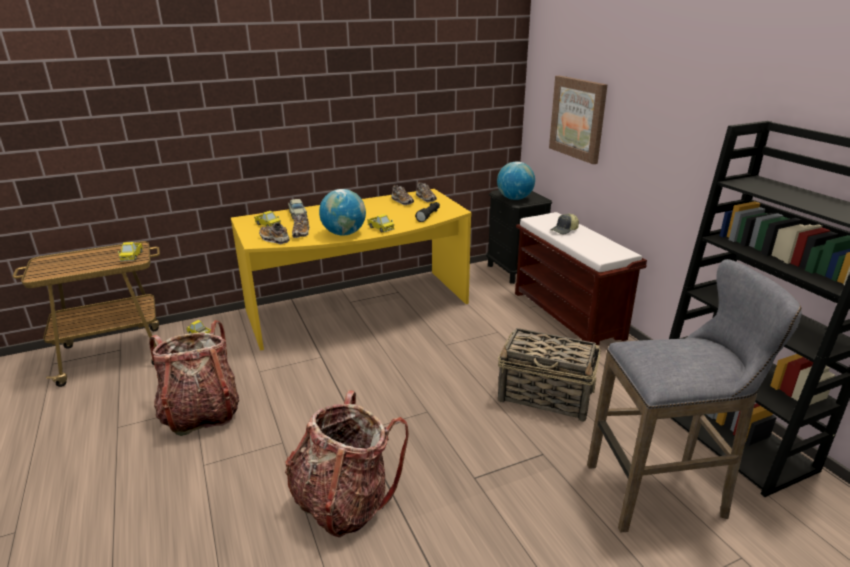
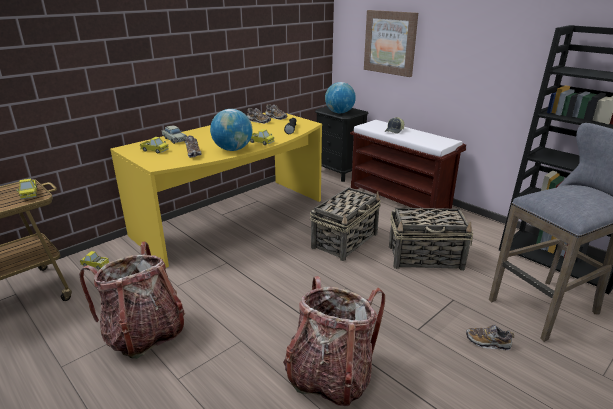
camera: 20 degrees left, 0 degrees up
shoe [259,222,290,244] -> shoe moved to [466,324,514,351]
none -> basket [310,187,381,261]

